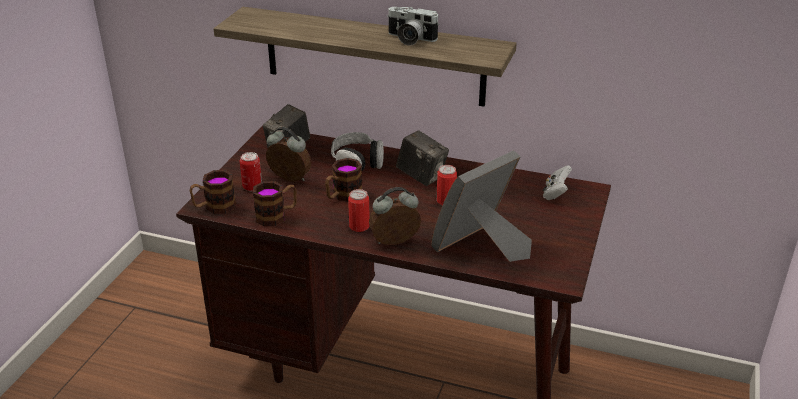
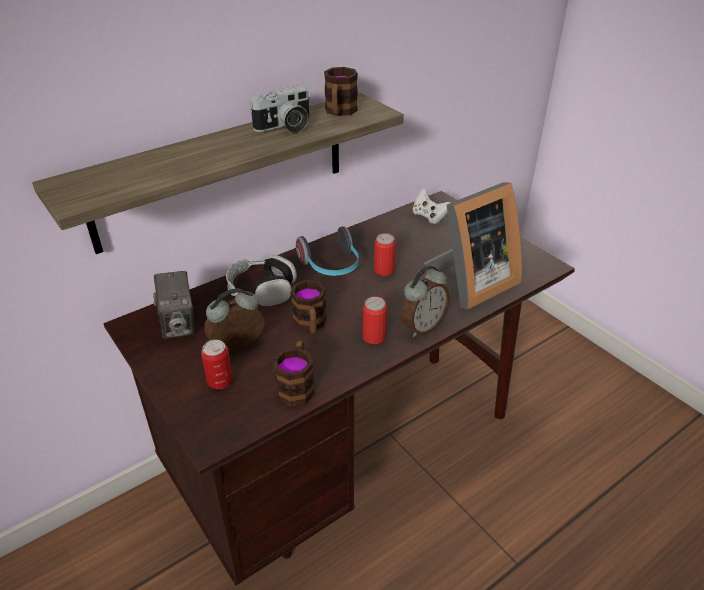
camera: 55 degrees left, 5 degrees up
mug [190,170,236,214] -> mug moved to [324,67,358,116]
alarm clock [369,187,421,245] -> alarm clock turned 150 degrees counterclockwise [401,265,450,337]
camera [396,130,449,186] -> headphones [296,226,359,276]
picture frame [431,150,532,262] -> picture frame turned 120 degrees counterclockwise [424,182,522,309]

